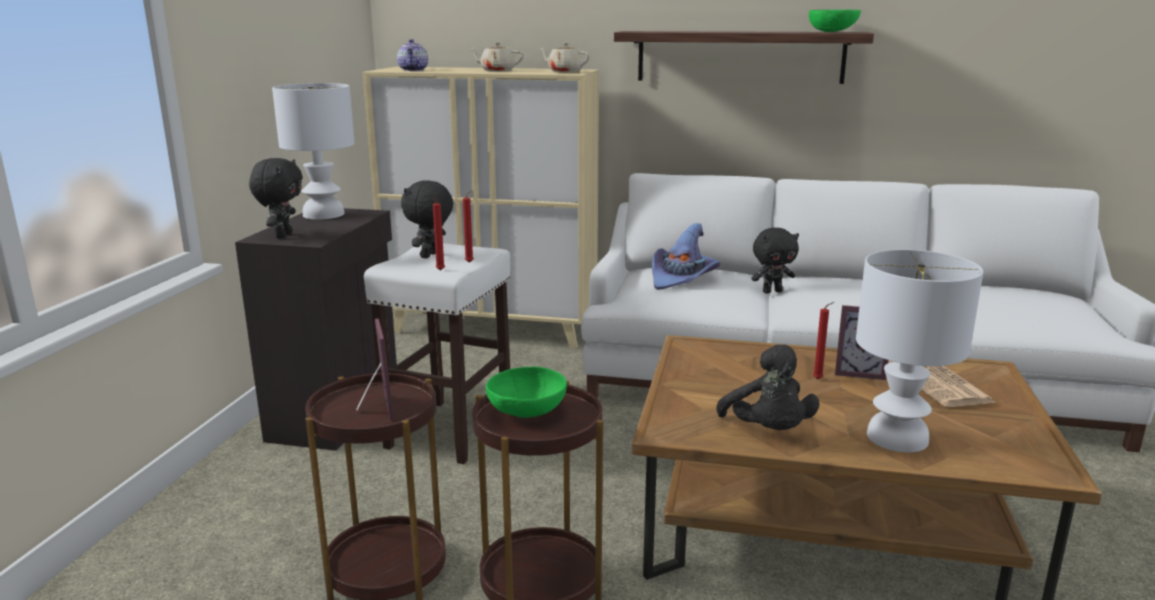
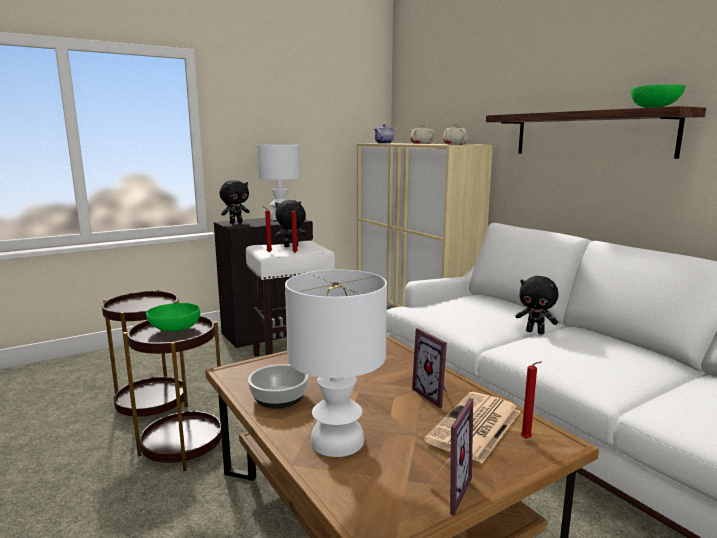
camera: 45 degrees right, 5 degrees down
picture frame [356,318,394,420] -> picture frame moved to [429,398,474,515]
purple hat [652,223,720,290] -> none
black plush toy [716,345,819,430] -> bowl [248,364,309,409]
red candle [813,302,834,379] -> red candle moved to [521,361,542,439]

